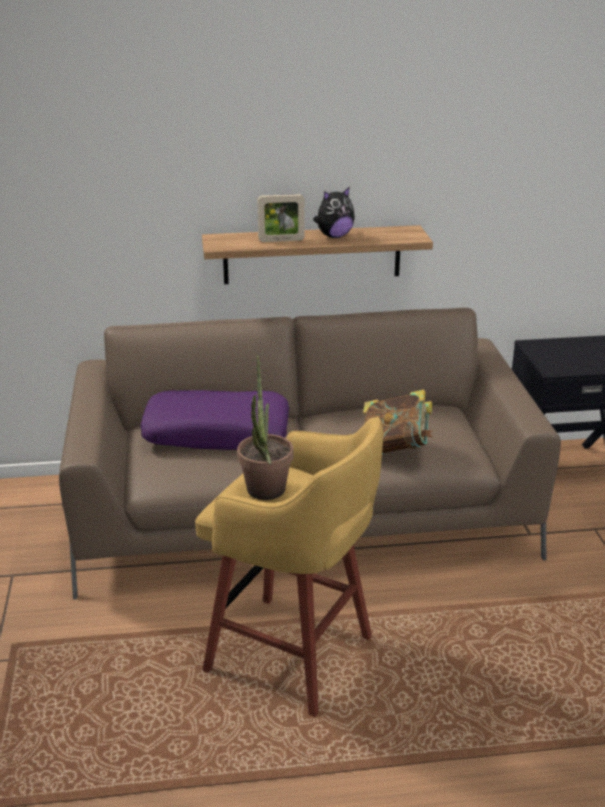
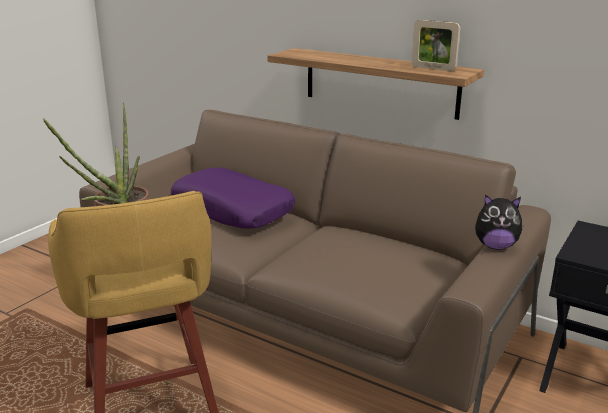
camera: 40 degrees right, 5 degrees down
picture frame [258,194,305,242] -> picture frame moved to [412,20,460,71]
plush toy [313,187,355,238] -> plush toy moved to [475,195,524,250]
book [363,389,433,455] -> none

